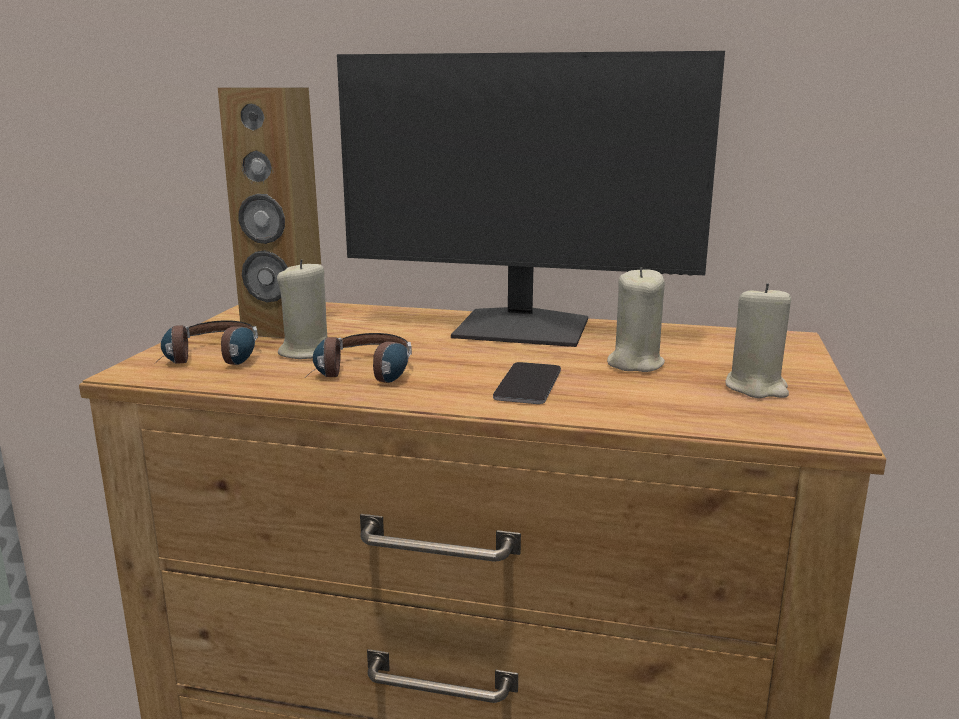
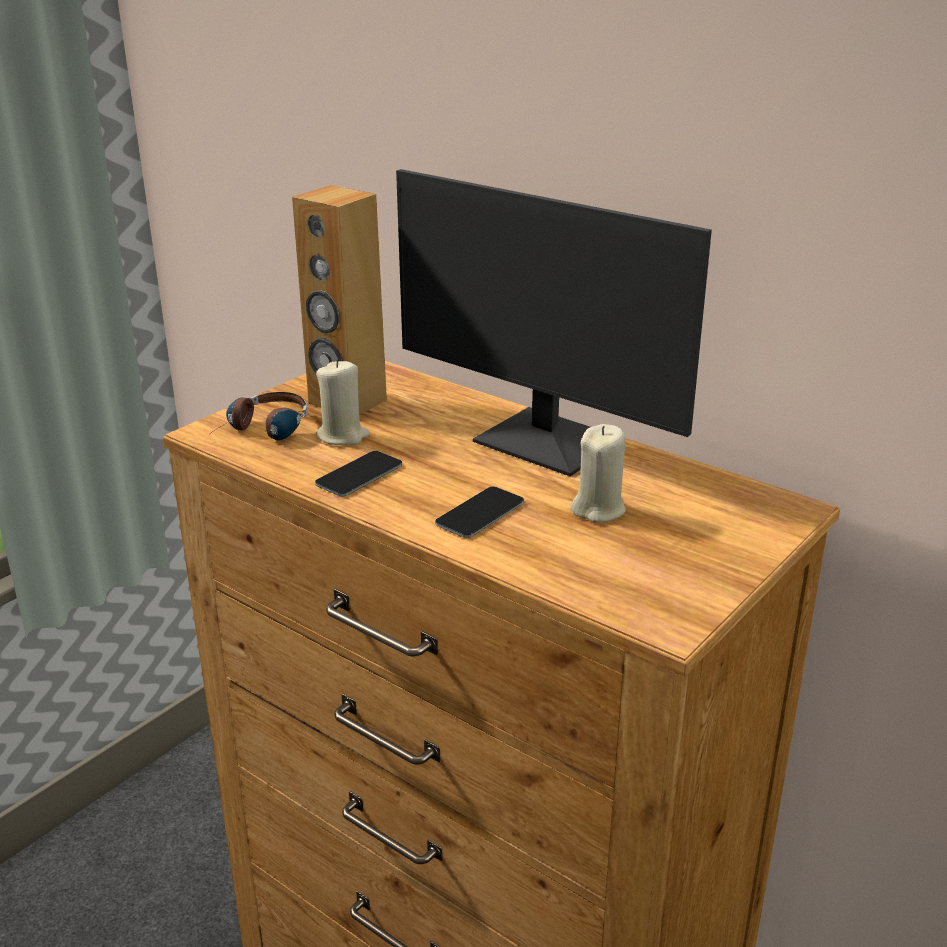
camera: 25 degrees right, 10 degrees up
headphones [306,333,412,383] -> phone [315,451,402,496]
beige candle [725,283,791,398] -> none

